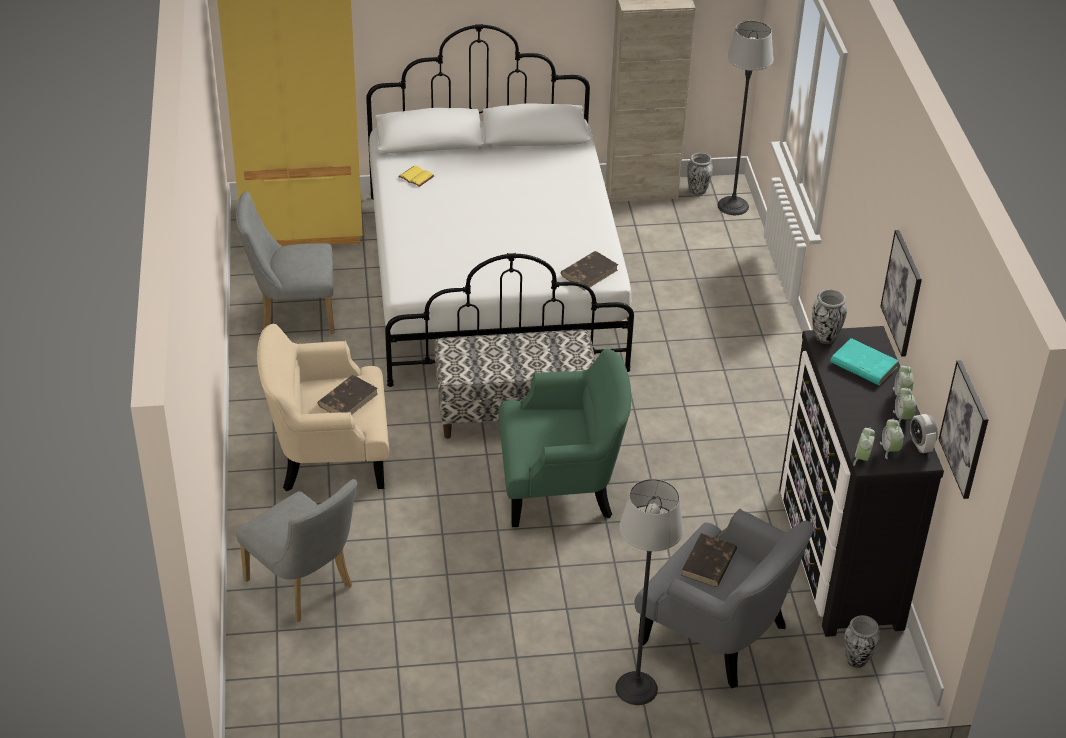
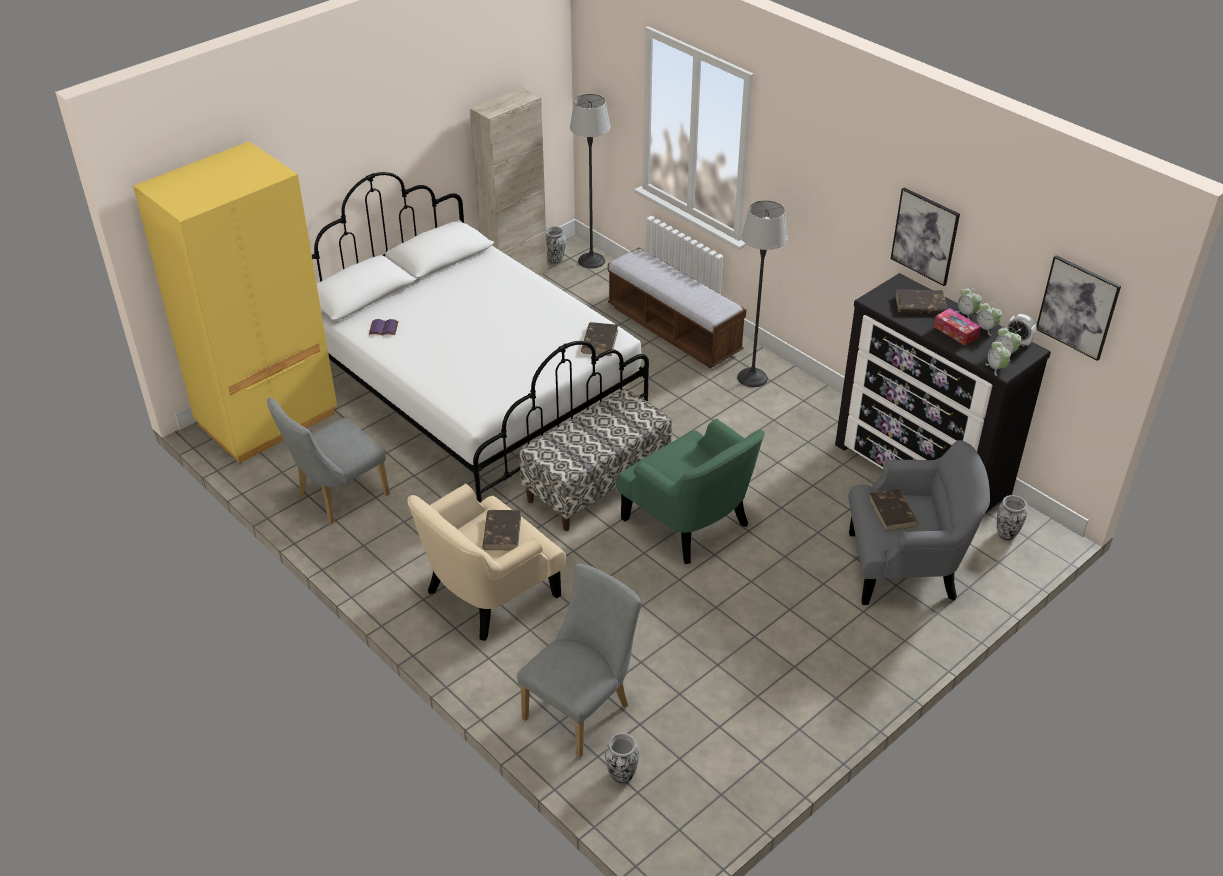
camera: 35 degrees left, 0 degrees up
grey chair [236,479,357,622] -> grey chair turned 60 degrees counterclockwise [517,564,641,758]
yellow book [398,166,434,187] -> purple book [369,319,398,335]
green armchair [498,349,631,527] -> green armchair turned 90 degrees clockwise [616,419,764,564]
floor lamp [615,479,683,705] -> floor lamp moved to [737,200,788,387]
vase [812,289,847,344] -> vase moved to [605,733,639,784]
turquoise book [830,338,899,385] -> brown book [895,289,947,314]
none -> bench [608,247,746,368]
none -> tissue box [934,308,981,345]

